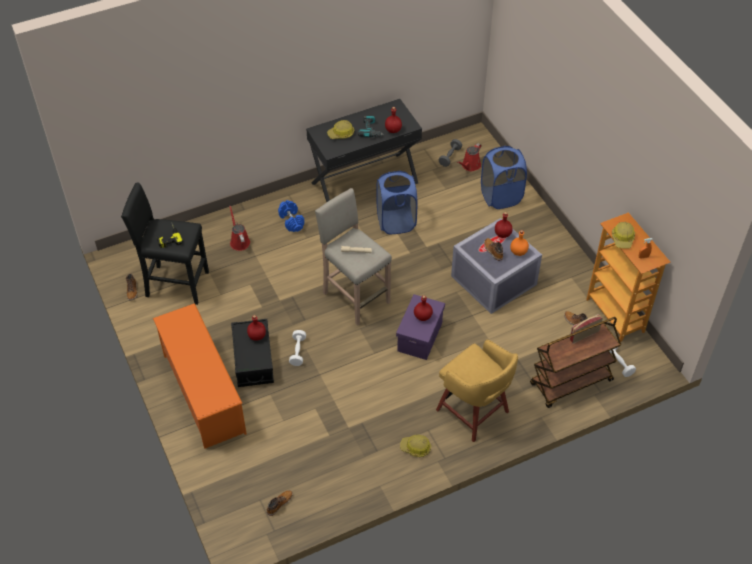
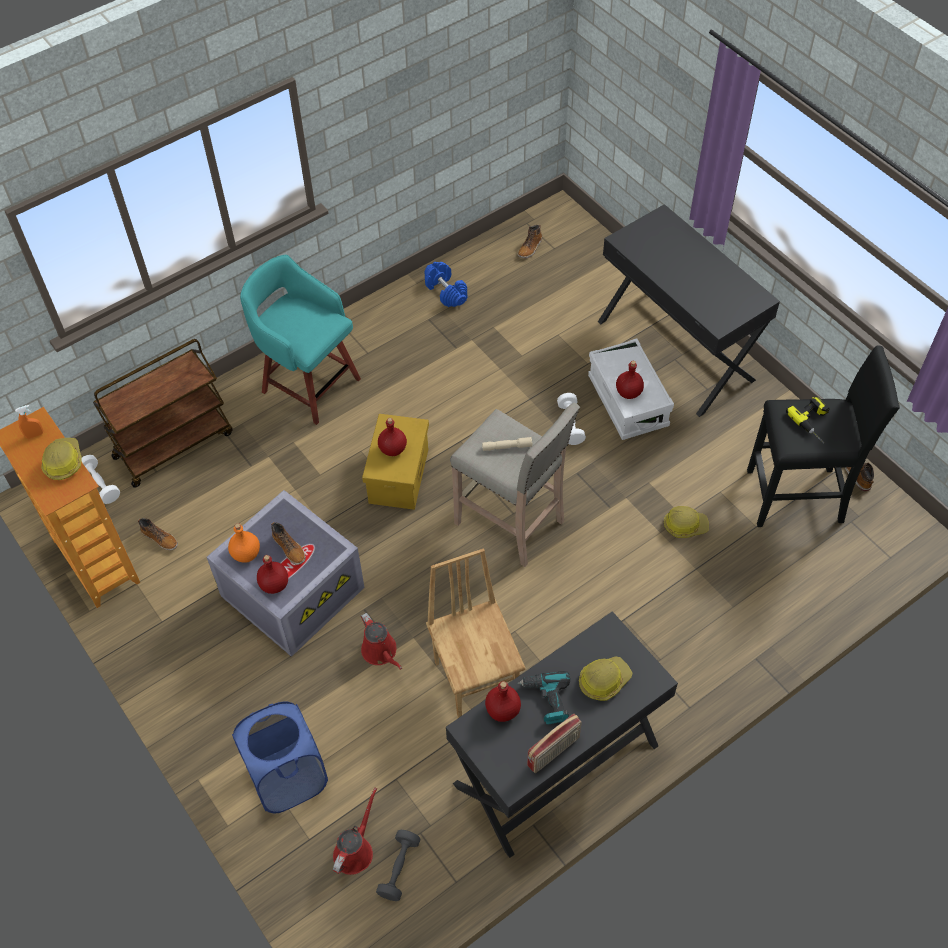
camera: 170 degrees right, 5 degrees up
orange shoe rack [153,303,247,449] -> black desk [598,204,780,417]
red watering can [229,206,250,251] -> red watering can moved to [361,613,402,670]
black storage box [231,319,274,387] -> white storage box [588,338,674,440]
blue dumbbell [278,200,304,232] -> blue dumbbell moved to [424,262,467,307]
blue laundry basket [376,171,417,234] -> brown chair [426,549,526,719]
purple storage box [396,294,445,360] -> yellow storage box [362,414,429,510]
hard hat [400,435,431,457] -> hard hat moved to [664,506,709,538]
yellow stool [436,340,518,442] -> turquoise stool [240,255,361,425]
radio [569,314,603,343] -> radio moved to [527,714,582,773]

